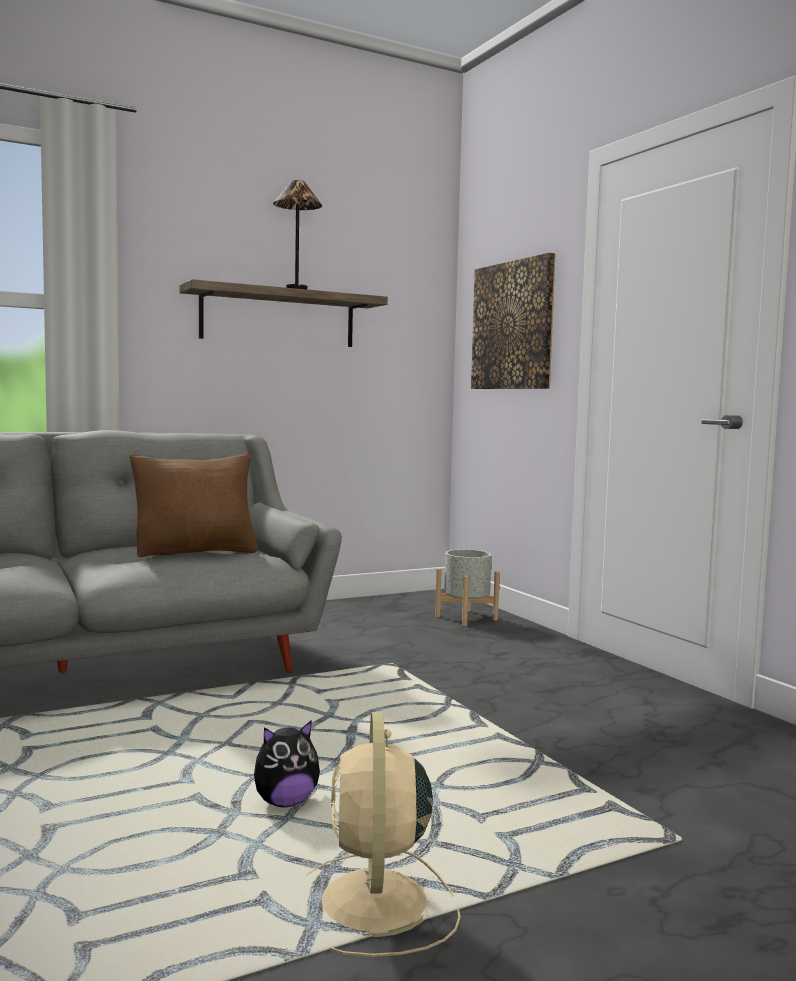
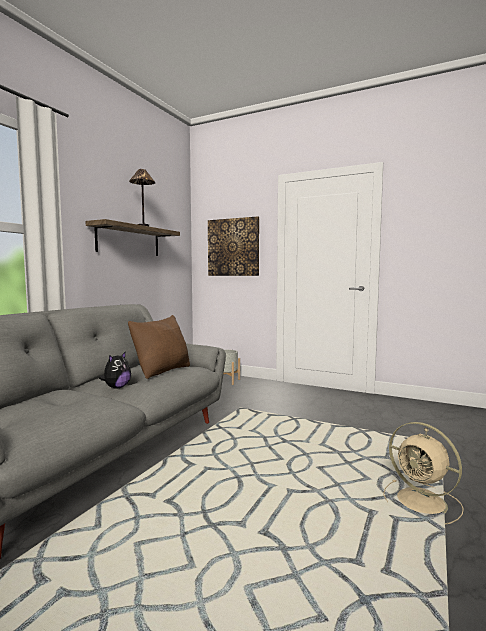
camera: 35 degrees left, 0 degrees up
plush toy [254,720,320,807] -> plush toy moved to [99,351,131,389]

